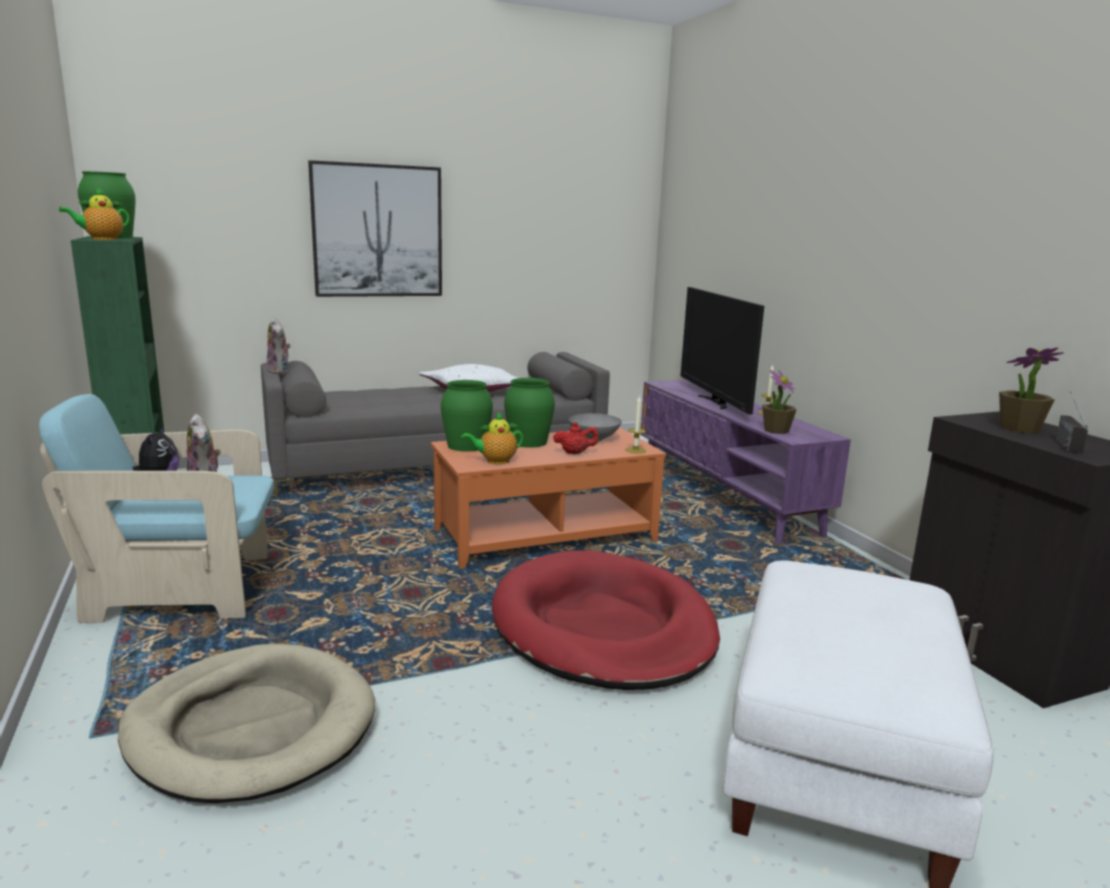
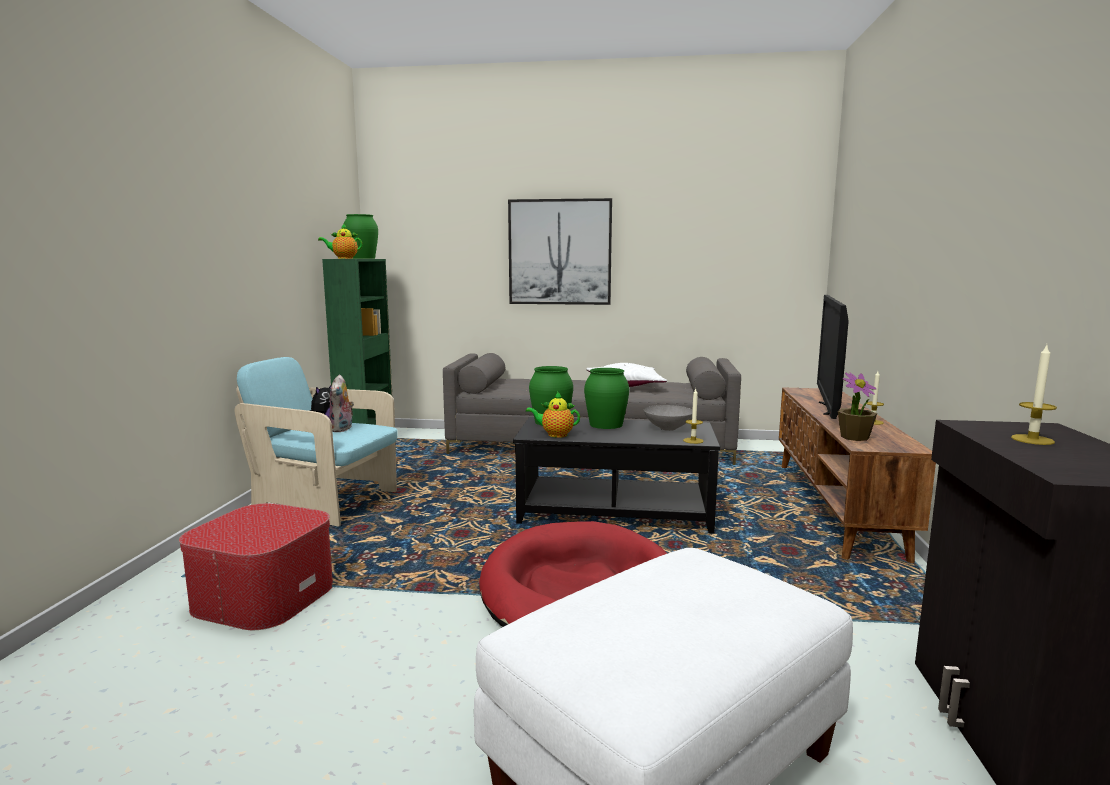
camera: 30 degrees right, 5 degrees down
beige dog bed [118,644,375,803] -> ottoman [179,503,333,630]
plush toy [266,317,291,374] -> none
orange coffee table [431,427,666,569] -> black coffee table [513,417,720,534]
red teapot [553,422,599,454] -> none
purple tv stand [641,379,851,544] -> brown tv stand [779,387,936,563]
potted plant [999,347,1064,434] -> candle [1011,345,1057,445]
radio [1056,392,1088,453] -> none

